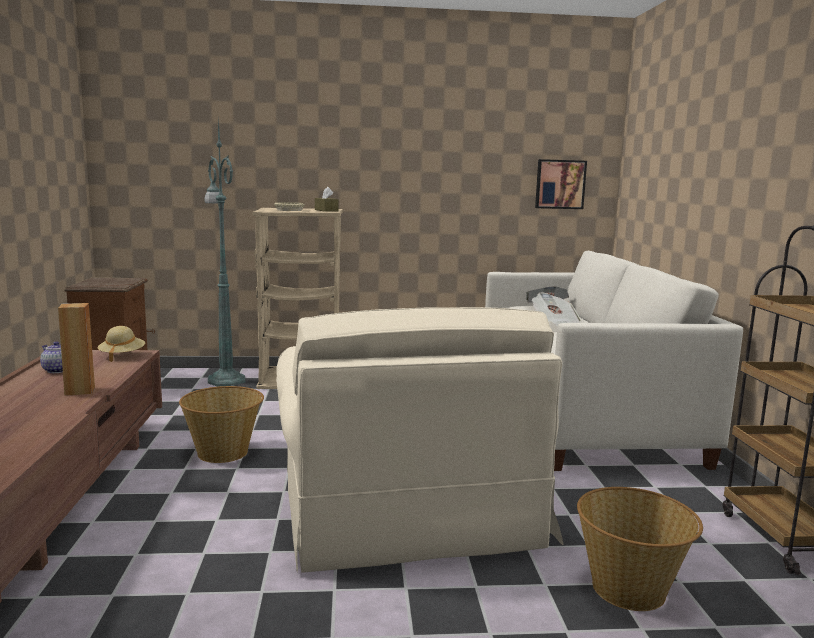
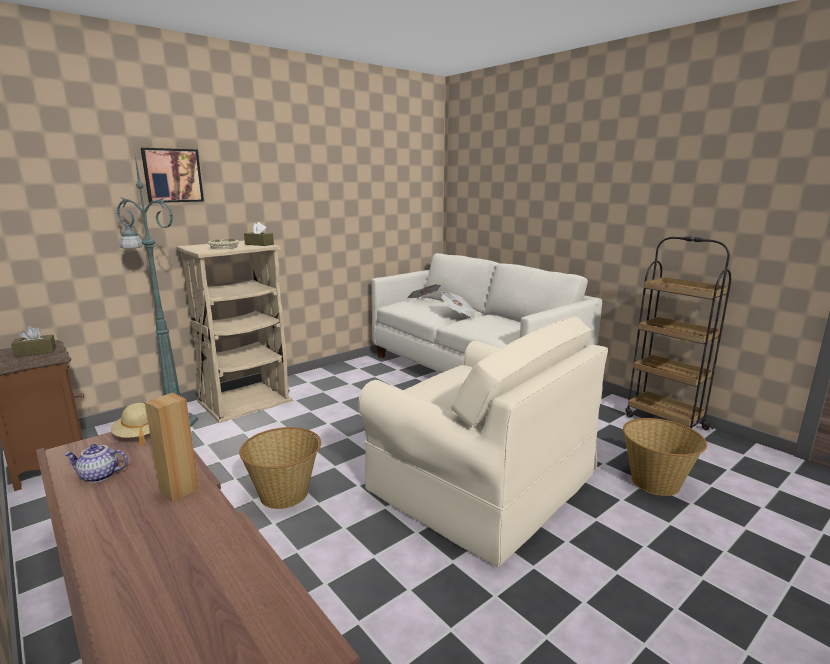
camera: 35 degrees left, 5 degrees up
picture [535,159,587,209] -> picture moved to [141,148,204,203]
none -> brown tissue box [11,326,56,357]

